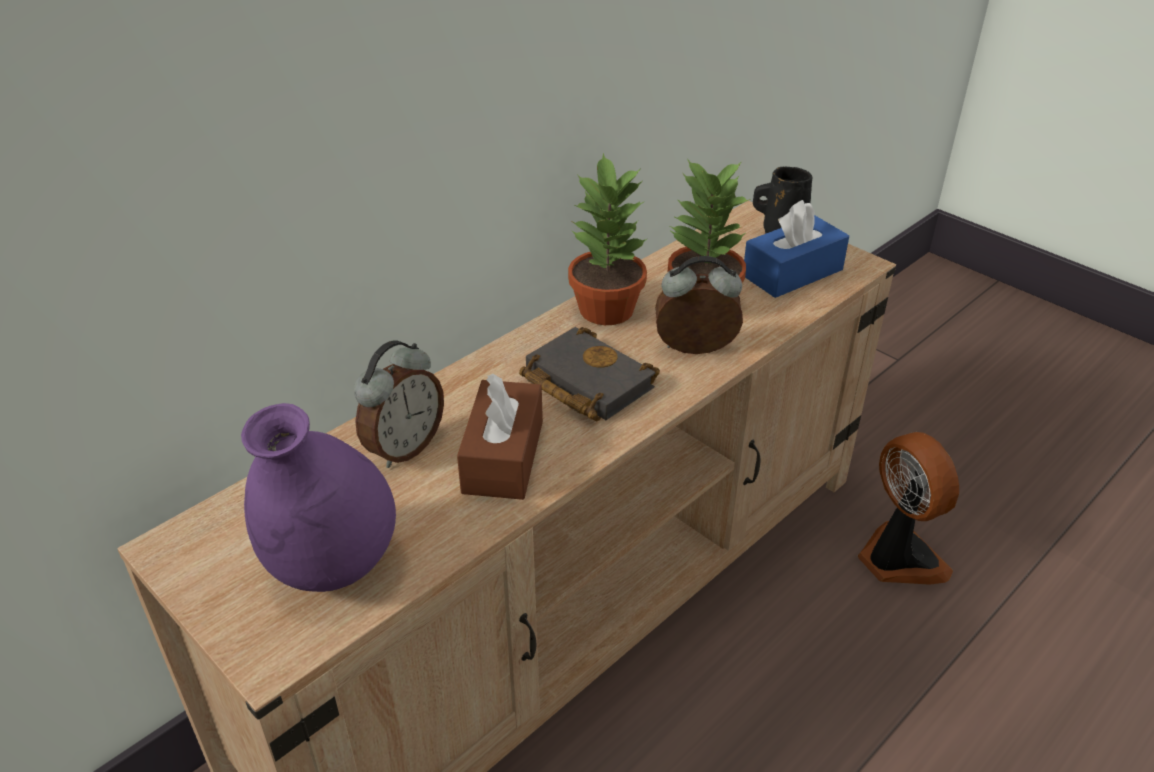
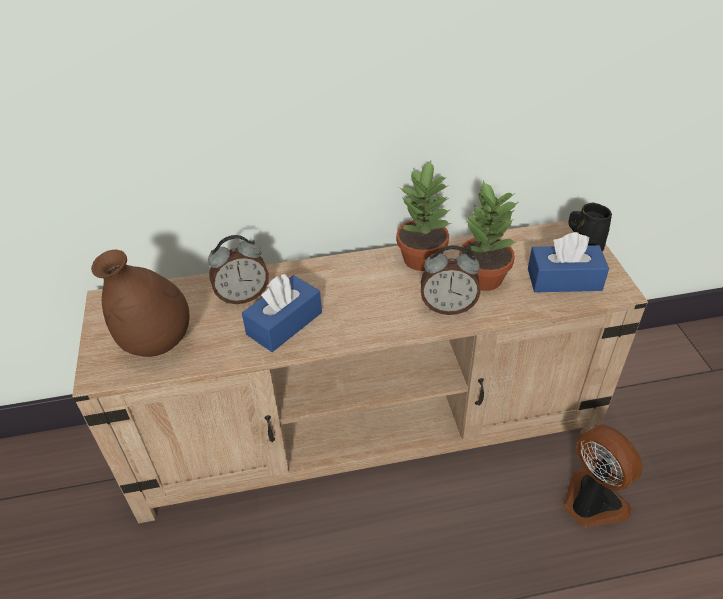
camera: 35 degrees right, 5 degrees up
purple vase [241,403,396,592] -> brown vase [91,250,189,357]
brown tissue box [457,373,543,500] -> blue tissue box [242,274,322,352]
black book [519,327,660,421] -> none
alarm clock [655,256,743,354] -> alarm clock turned 150 degrees clockwise [421,245,480,315]
fan [858,432,959,585] -> fan turned 45 degrees counterclockwise [563,425,642,527]

